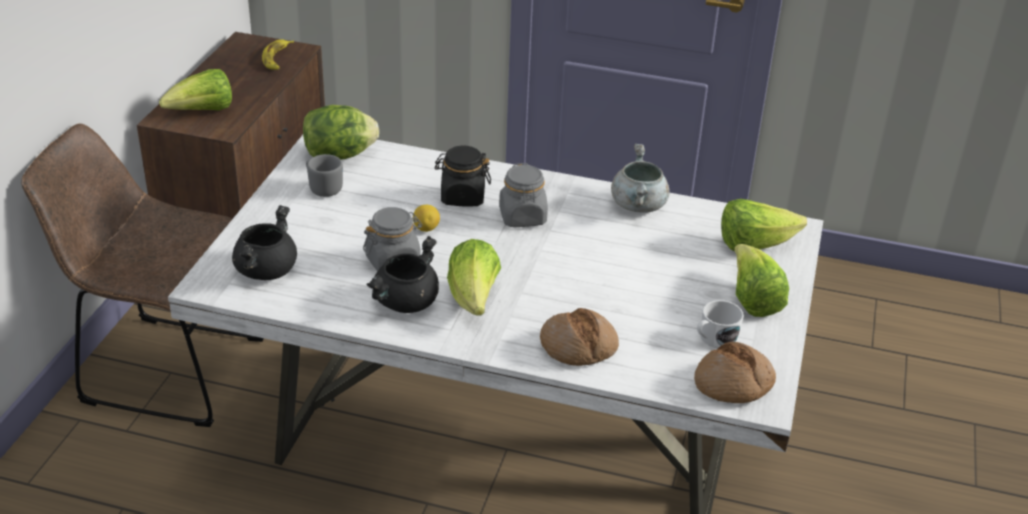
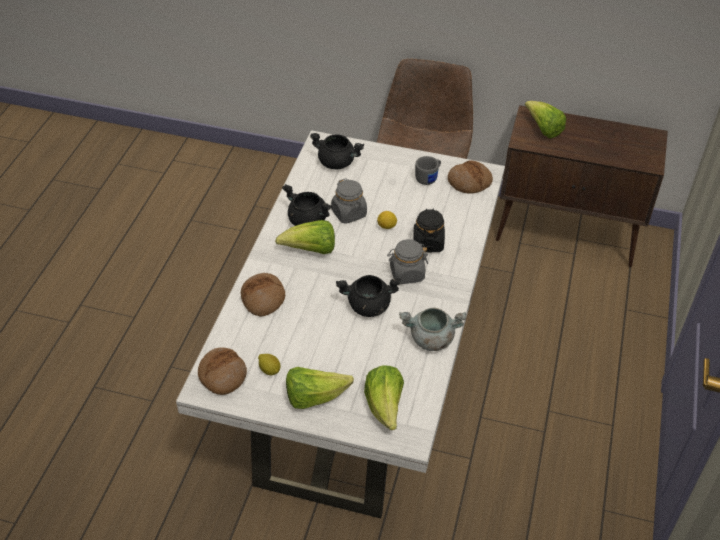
camera: 90 degrees right, 10 degrees up
banana [262,39,294,70] -> none
lettuce [303,105,379,160] -> bread [448,160,493,194]
white mug [697,300,744,348] -> lemon [258,354,281,375]
none -> black cooking pot [336,275,401,317]

